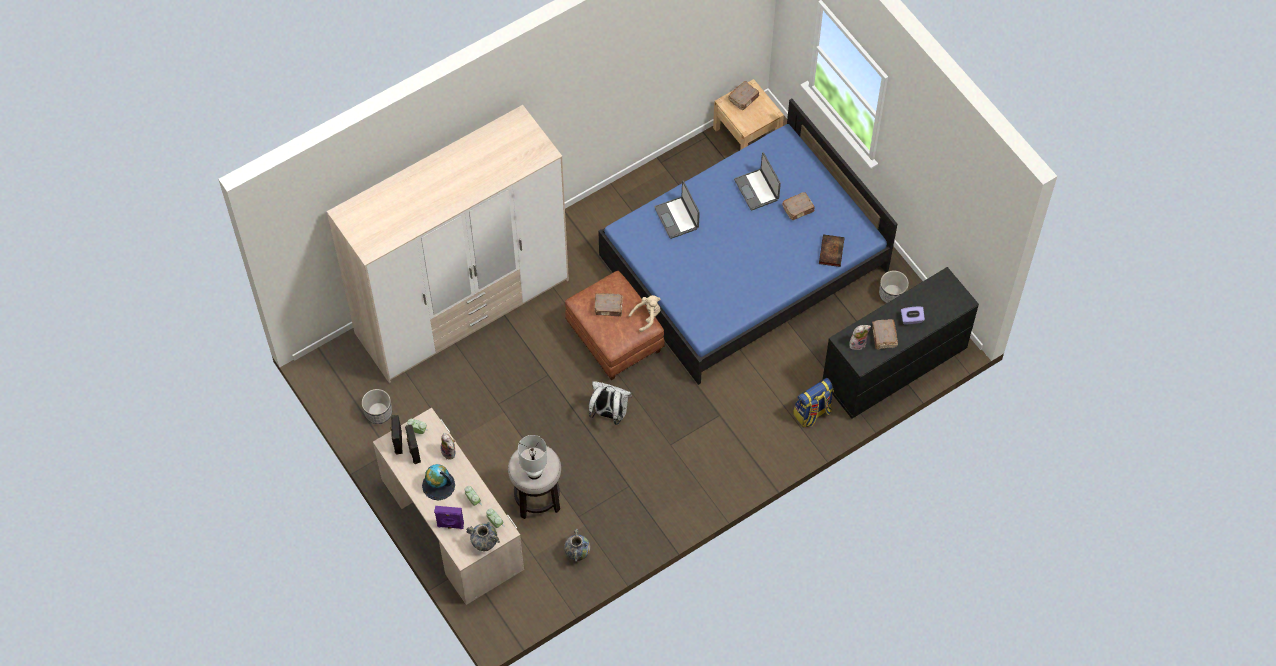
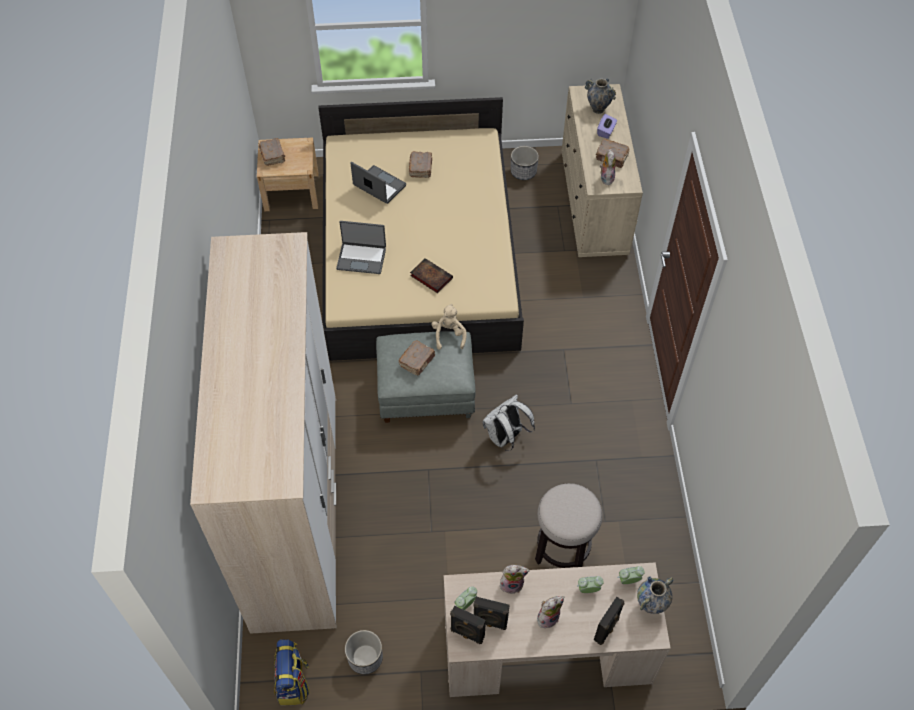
camera: 60 degrees left, 5 degrees down
globe [422,464,455,500] -> plush toy [537,596,564,629]
purple speaker [434,506,464,529] -> black speaker [594,597,625,645]
white table lamp [518,435,547,480] -> none
vase [564,528,590,562] -> vase moved to [585,79,616,114]
brown ottoman [565,271,665,380] -> grey ottoman [376,331,475,423]
blue bed [598,98,897,385] -> beige bed [318,97,524,361]
laptop [734,152,781,211] -> laptop turned 150 degrees counterclockwise [350,162,406,204]
backpack [793,378,834,427] -> backpack moved to [274,639,310,706]
book [819,234,845,267] -> book moved to [410,258,453,293]
black dresser [822,267,979,419] -> beige dresser [562,84,643,257]

